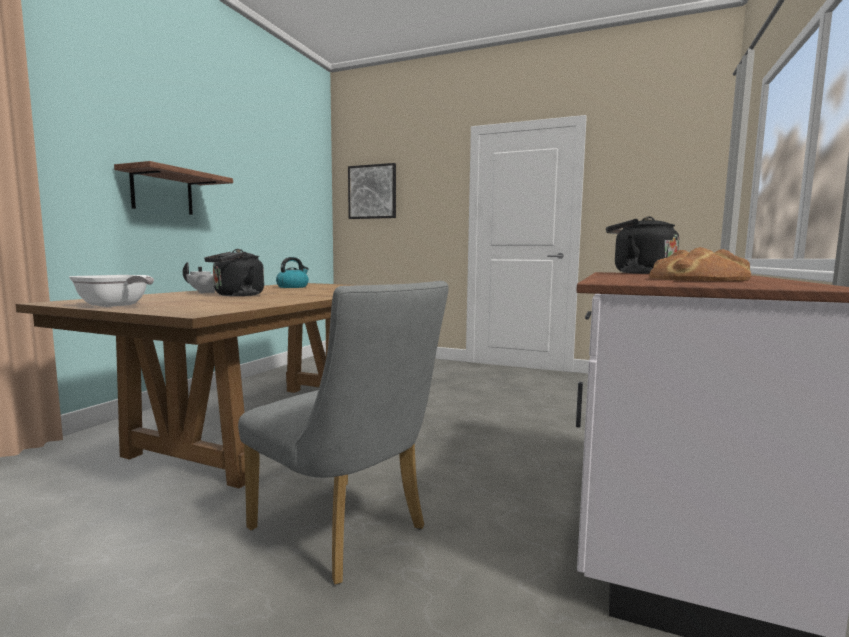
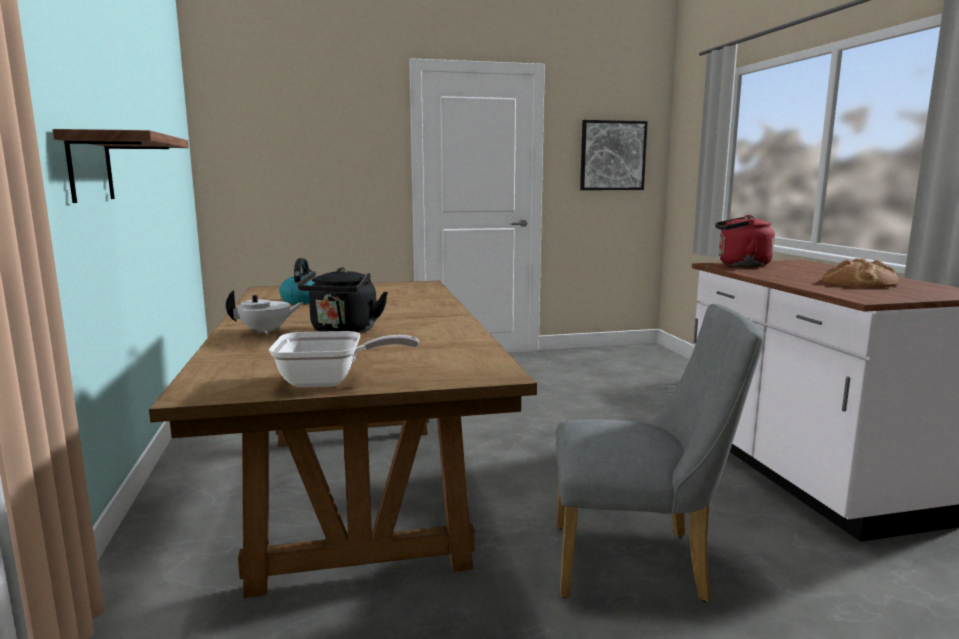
camera: 35 degrees left, 5 degrees up
picture [348,163,396,219] -> picture moved to [580,120,648,190]
black kettle [606,217,679,274] -> red kettle [715,215,775,267]

